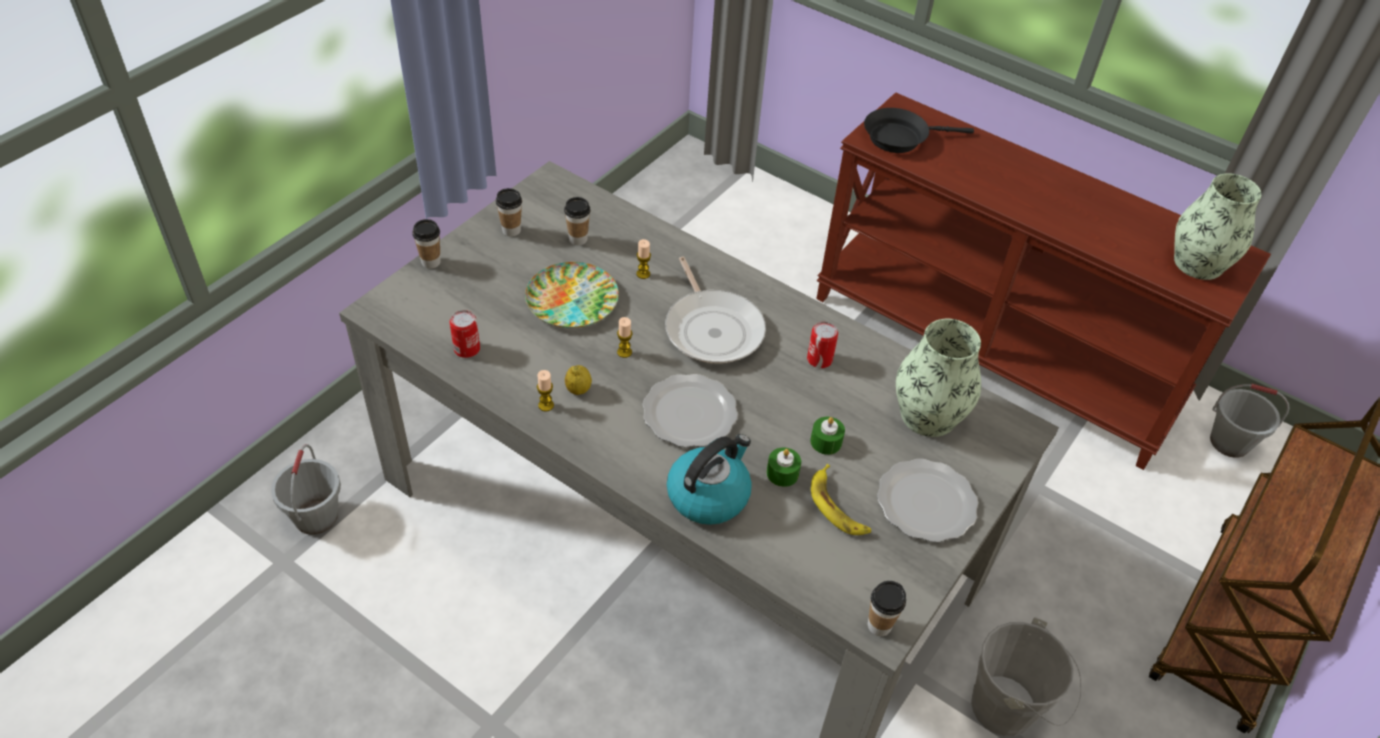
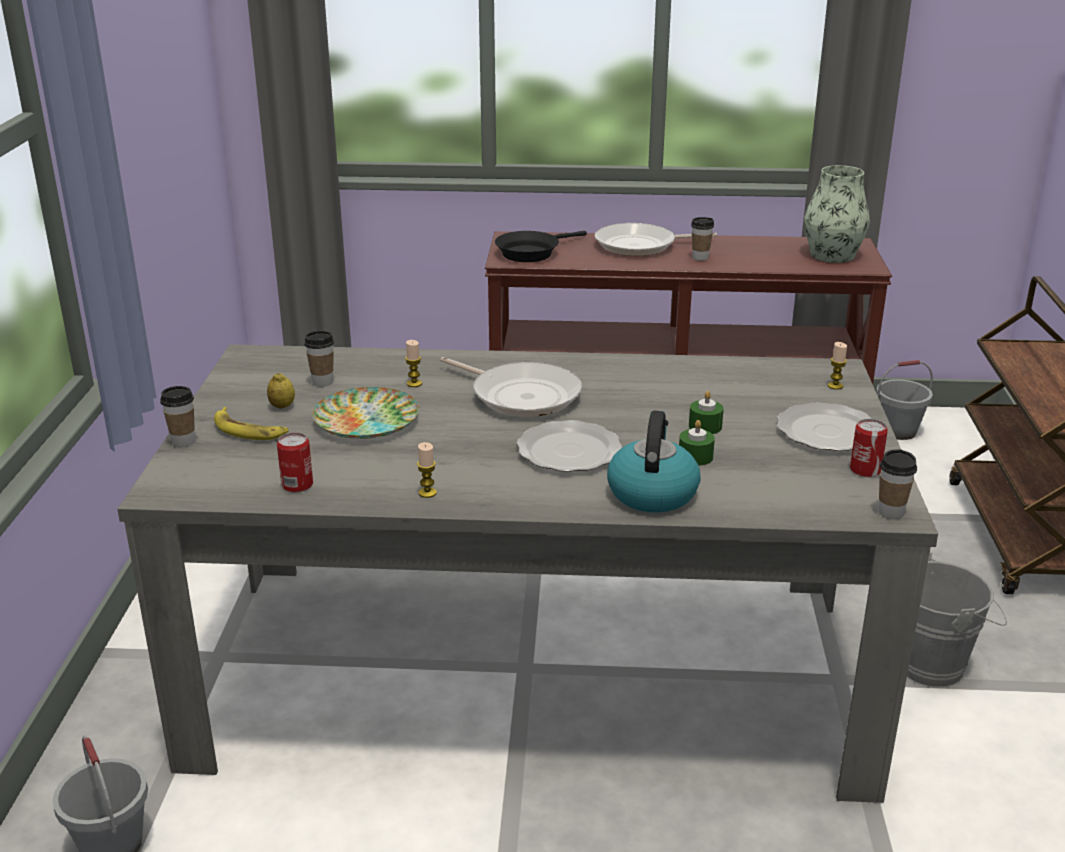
camera: 30 degrees left, 20 degrees down
cup [496,188,522,237] -> cup moved to [691,217,714,261]
lemon [565,365,592,395] -> lemon moved to [267,373,295,409]
candle [617,317,632,358] -> candle moved to [828,342,847,390]
can [807,322,838,368] -> can moved to [850,419,888,477]
banana [811,464,871,535] -> banana moved to [214,407,289,440]
vase [896,319,981,437] -> none
none -> frying pan [595,223,717,256]

